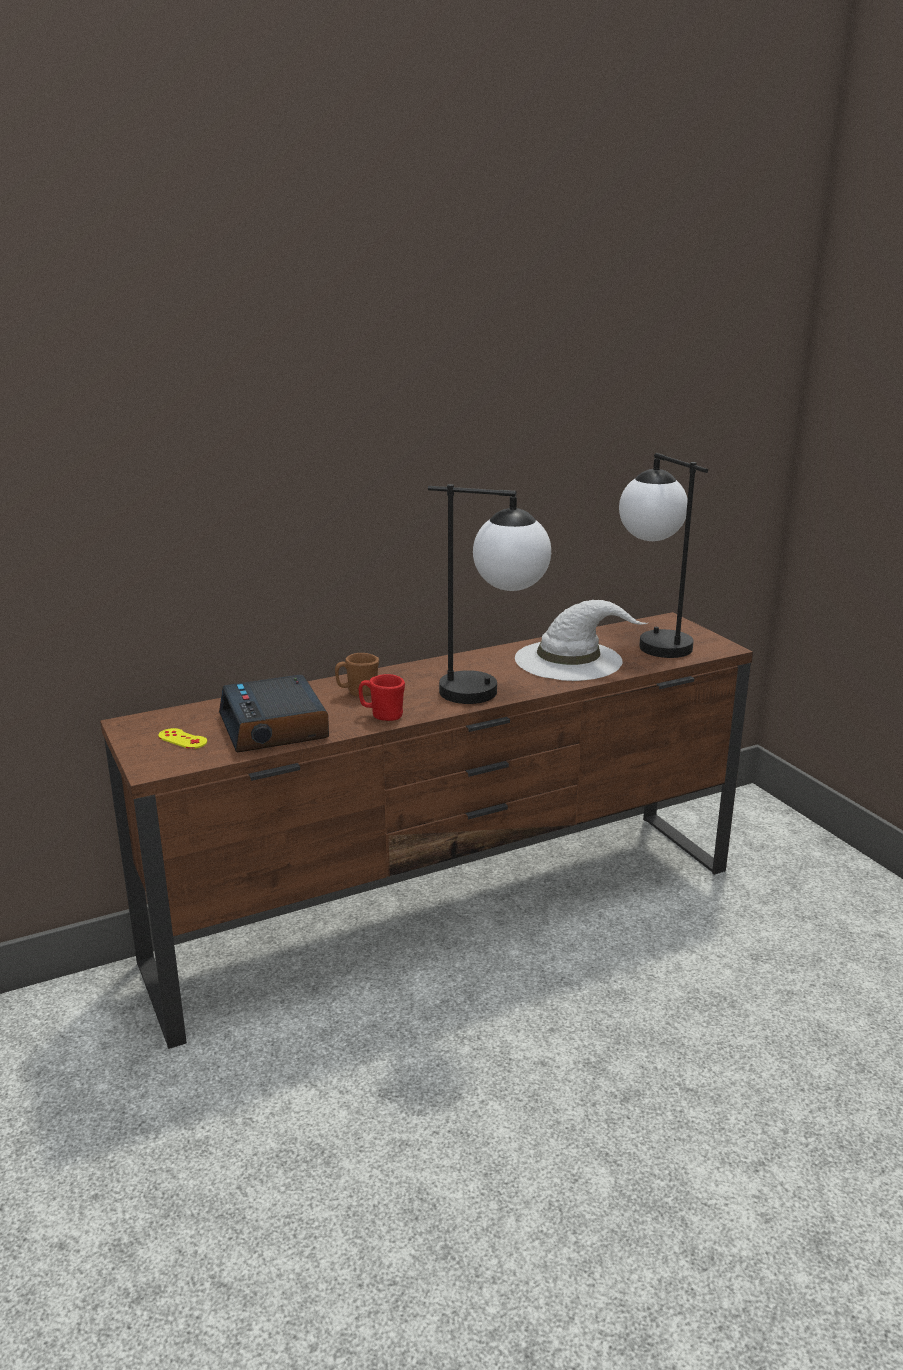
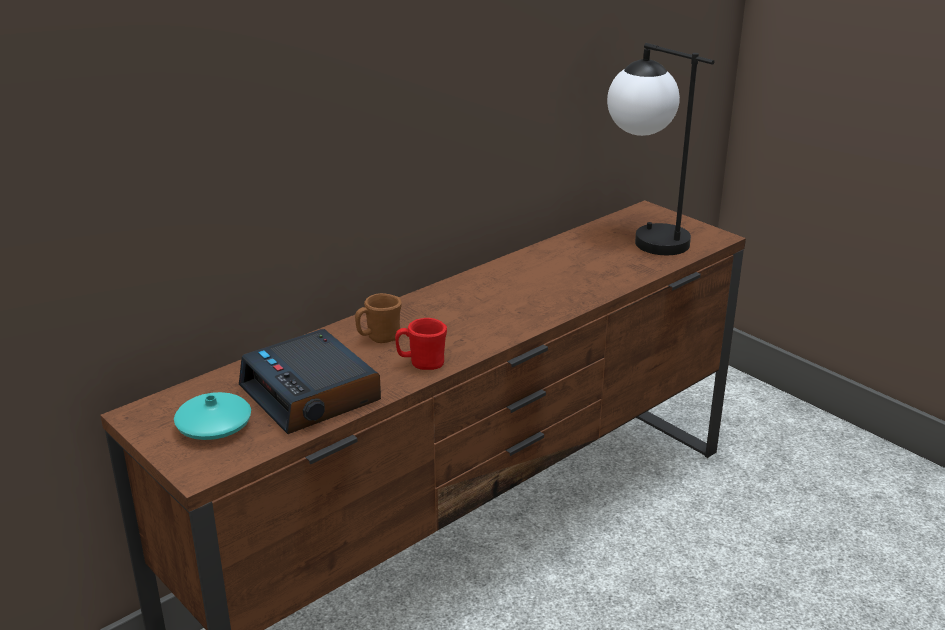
camera: 15 degrees left, 5 degrees up
yellow game controller [158,728,207,749] -> turquoise vase [174,392,251,440]
table lamp [428,484,551,704] -> none
white hat [515,600,647,681] -> none

